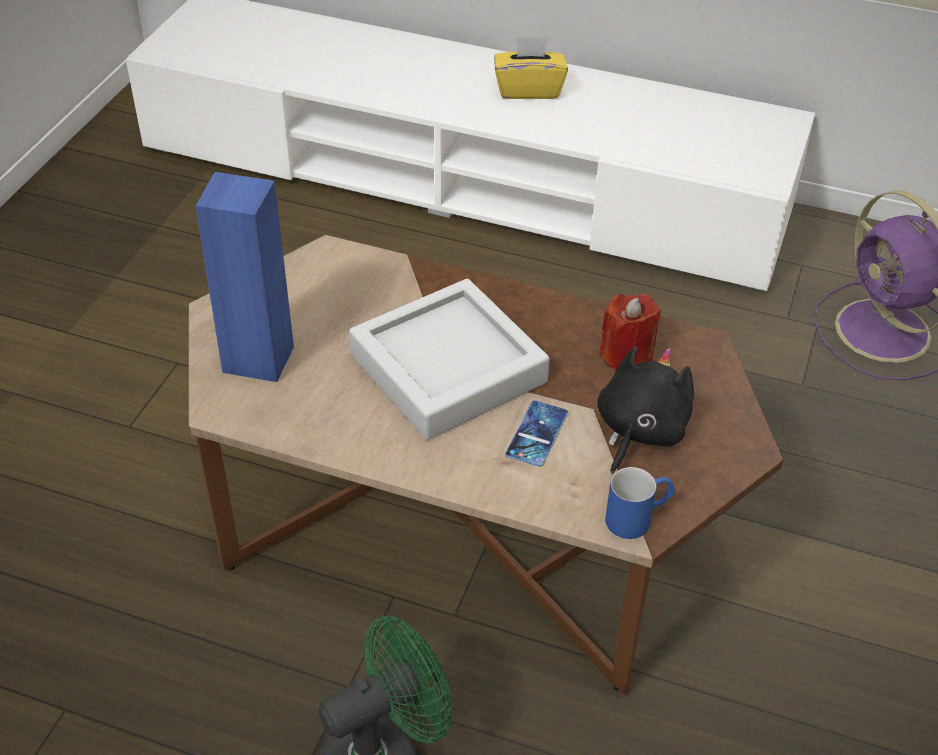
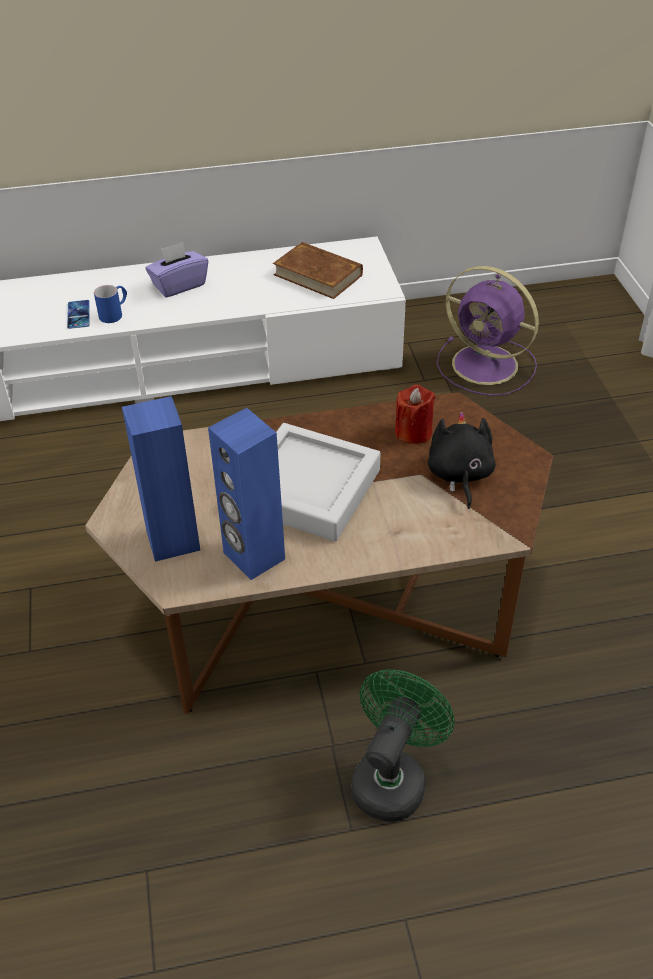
camera: 30 degrees left, 0 degrees up
yellow tissue box [494,36,568,99] -> purple tissue box [145,242,208,297]
phone [506,400,568,467] -> phone moved to [67,300,90,329]
blue mug [605,467,675,539] -> blue mug moved to [94,285,127,323]
none -> blue speaker [208,408,285,580]
none -> brown book [273,242,363,299]

